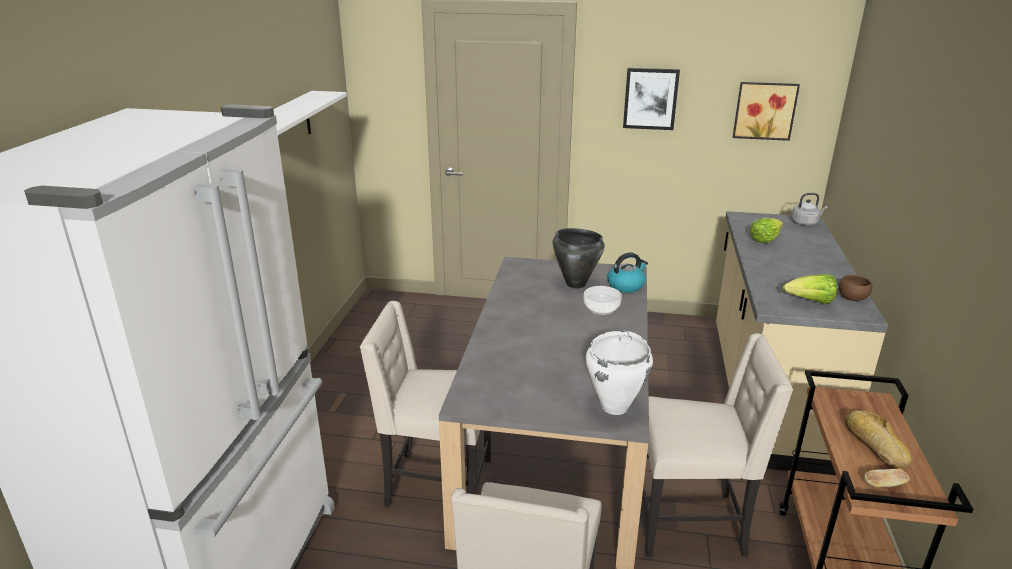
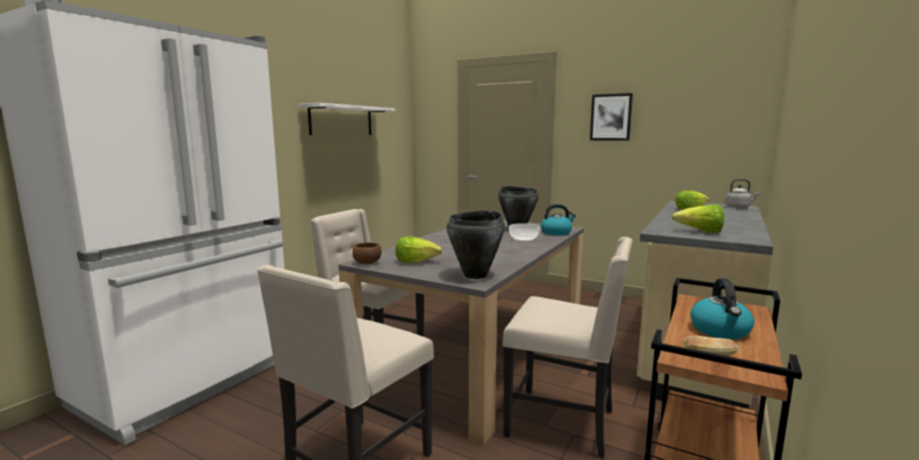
camera: 20 degrees right, 15 degrees down
white cooking pot [586,330,653,415] -> black cooking pot [447,210,505,279]
picture [733,82,800,141] -> none
brown bowl [839,275,873,301] -> brown bowl moved to [352,243,382,264]
bread [845,410,912,468] -> kettle [690,278,754,339]
none -> lettuce [395,236,442,263]

